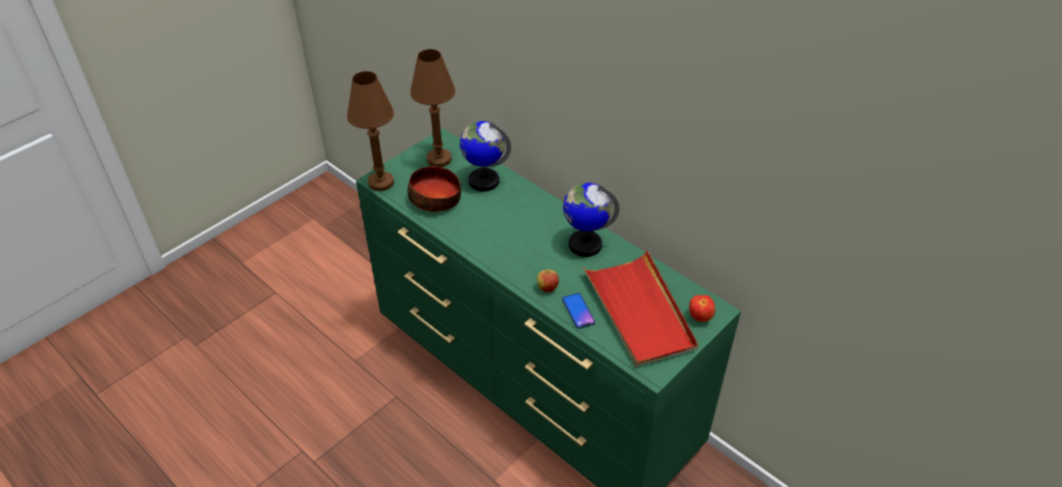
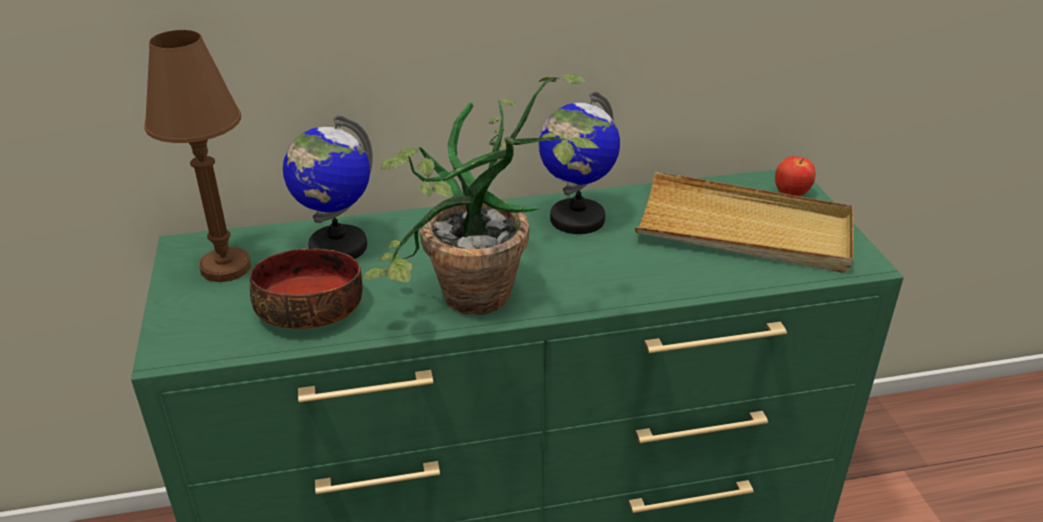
camera: 55 degrees left, 10 degrees down
brown table lamp [347,71,394,191] -> none
apple [537,266,559,292] -> none
phone [562,293,595,329] -> none
red tray [583,251,698,367] -> beige tray [635,172,854,273]
none -> potted plant [364,74,600,315]

